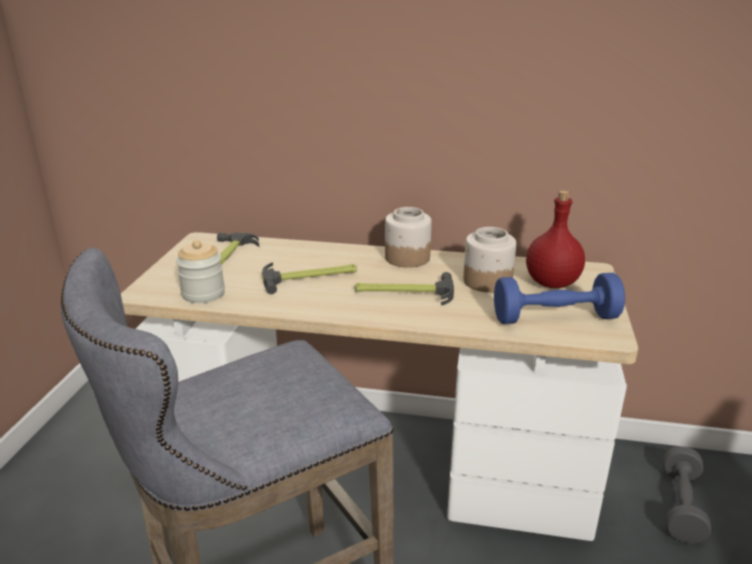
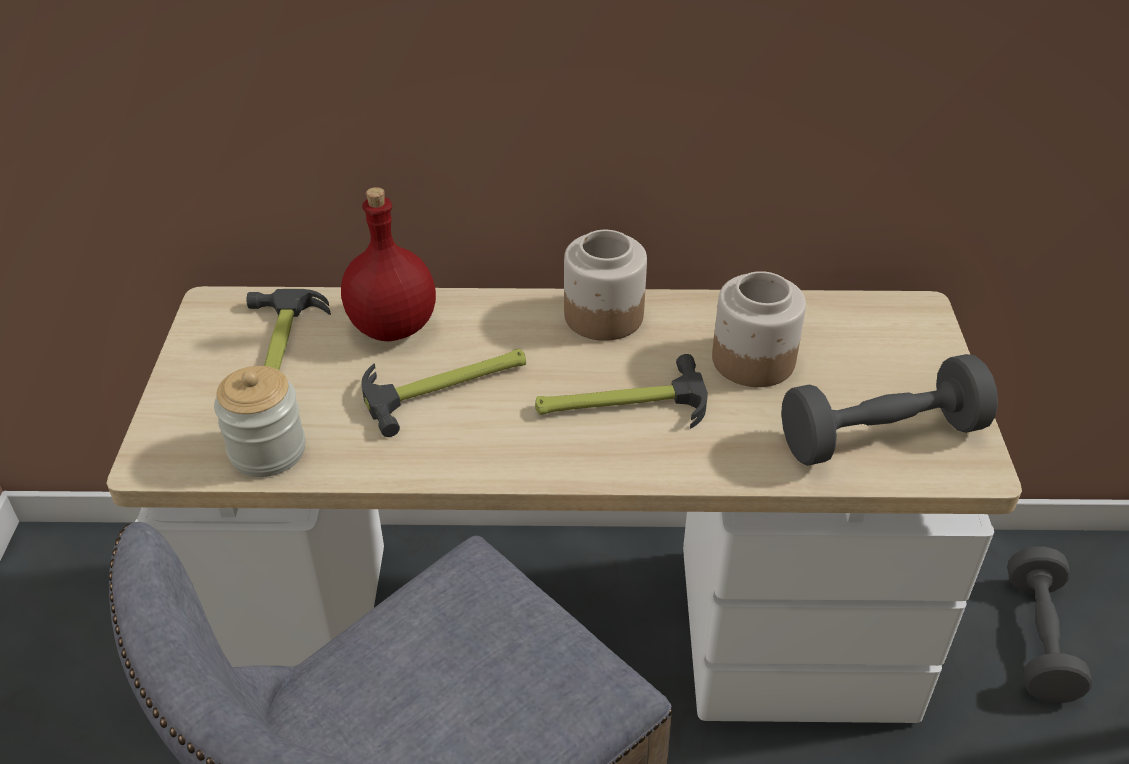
camera: 10 degrees left, 15 degrees up
blue dumbbell [494,273,625,324] -> grey dumbbell [781,354,998,466]
red bottle [526,190,585,288] -> red bottle moved to [341,187,436,341]

